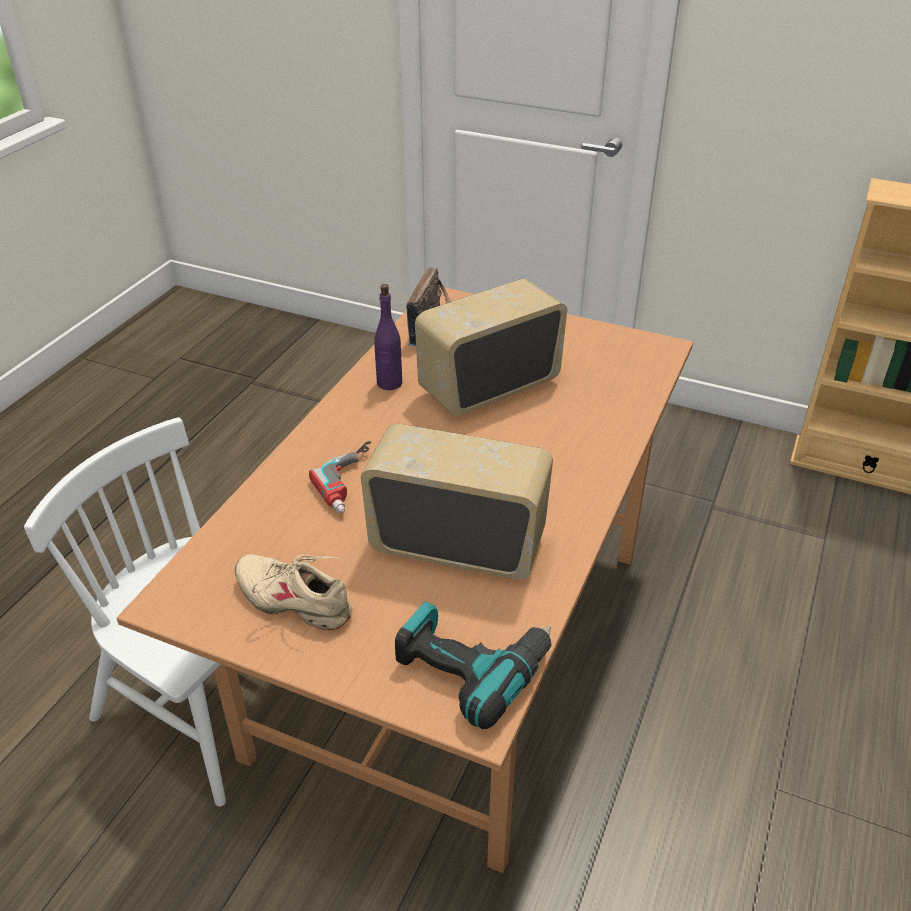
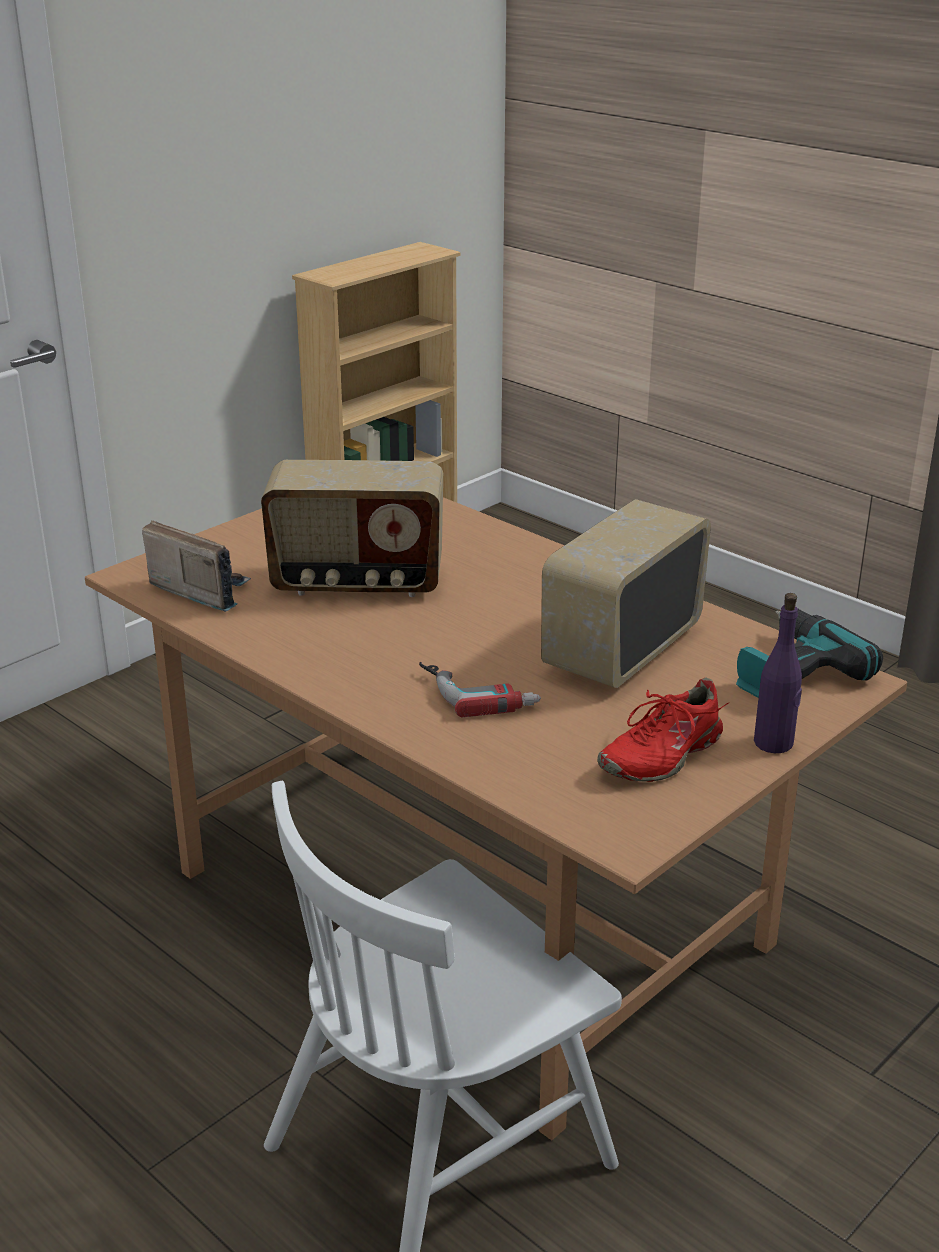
camera: 70 degrees left, 10 degrees down
beige shoe [235,554,352,630] -> red shoe [597,677,730,782]
purple bottle [374,284,402,390] -> purple bottle moved to [754,593,802,753]
radio [415,278,567,416] -> radio turned 75 degrees counterclockwise [261,460,443,597]

